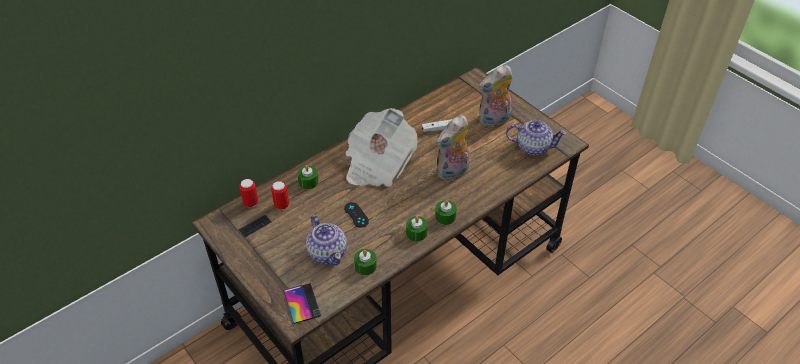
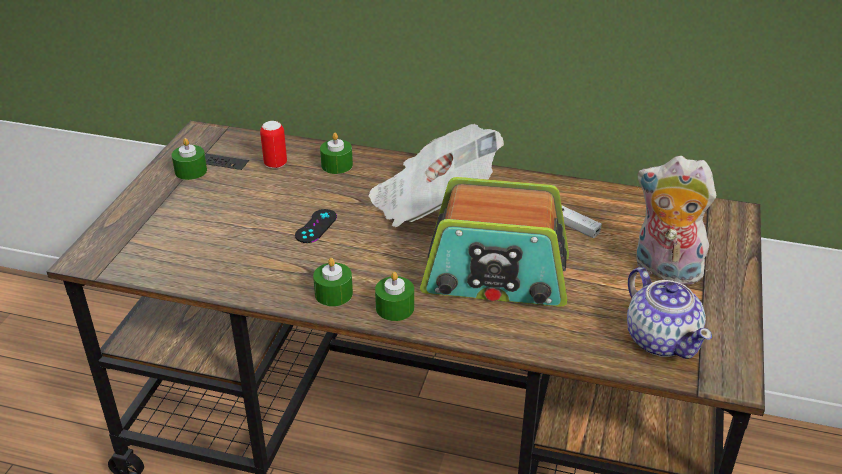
camera: 55 degrees right, 10 degrees down
can [239,179,258,207] -> none
phone [283,283,321,324] -> none
teapot [306,215,347,266] -> none
green candle [354,249,377,275] -> green candle moved to [172,138,207,180]
plush toy [436,115,470,181] -> radio [420,177,569,307]

